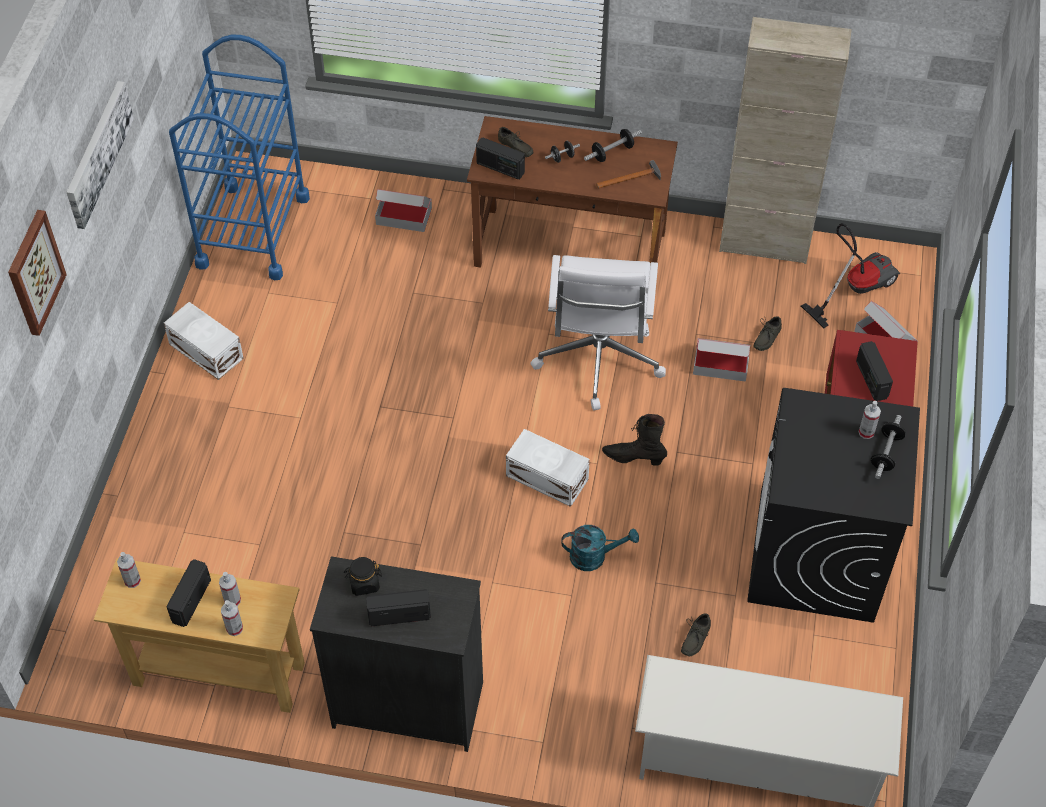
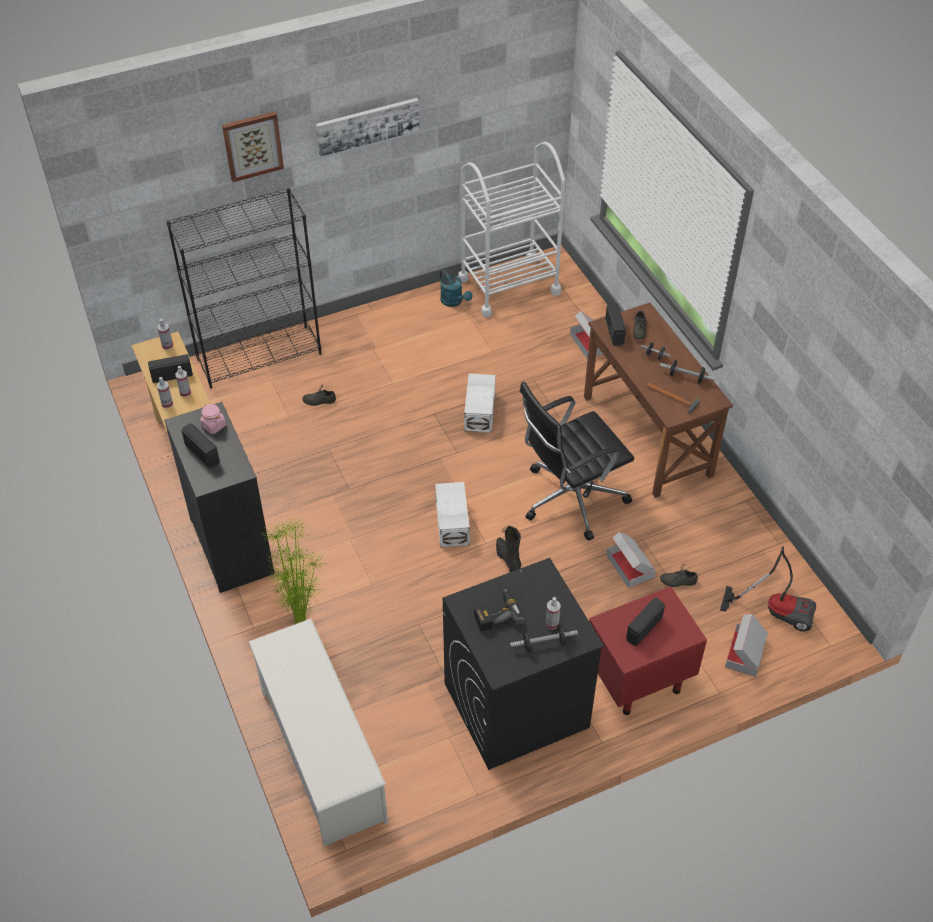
camera: 55 degrees right, 5 degrees down
white storage box [164,302,244,380] -> white storage box moved to [464,374,495,433]
blue cart [169,35,310,280] -> white cart [458,142,566,317]
black jar [344,557,382,596] -> pink jar [200,404,226,434]
white office chair [530,255,666,410] -> black office chair [520,381,634,541]
turquoise watering can [561,525,639,571] -> turquoise watering can moved to [440,270,472,307]
grey shoe [681,614,711,657] -> grey shoe moved to [302,385,336,406]
beige cabinet [719,17,852,264] -> none
none -> black bookcase [166,187,322,389]
none -> potted plant [261,517,326,625]
none -> power drill [474,588,524,631]

